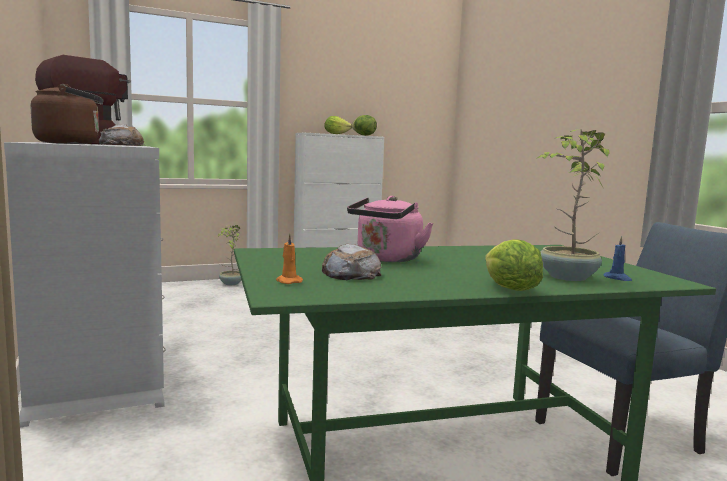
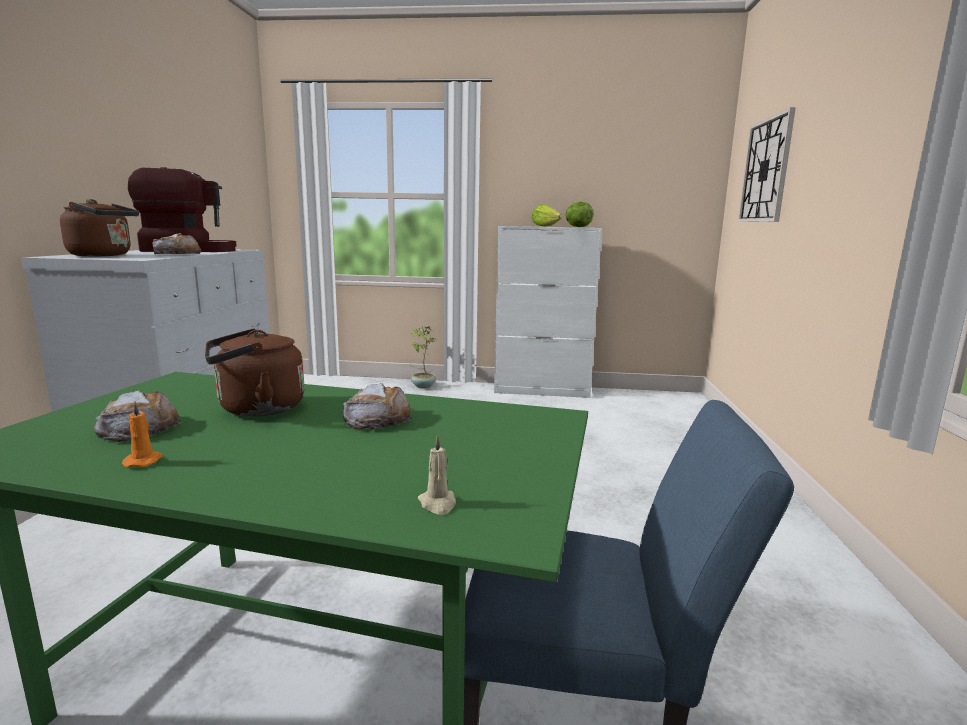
camera: 30 degrees right, 5 degrees up
orange candle [276,234,303,284] -> orange candle moved to [122,401,163,467]
pink kettle [347,196,434,262] -> brown kettle [205,329,305,417]
lettuce [485,239,543,291] -> none
potted plant [536,129,610,281] -> none
blue candle [603,236,632,281] -> beige candle [418,434,456,515]
none -> bread [343,383,412,430]
none -> wall clock [738,107,796,222]

